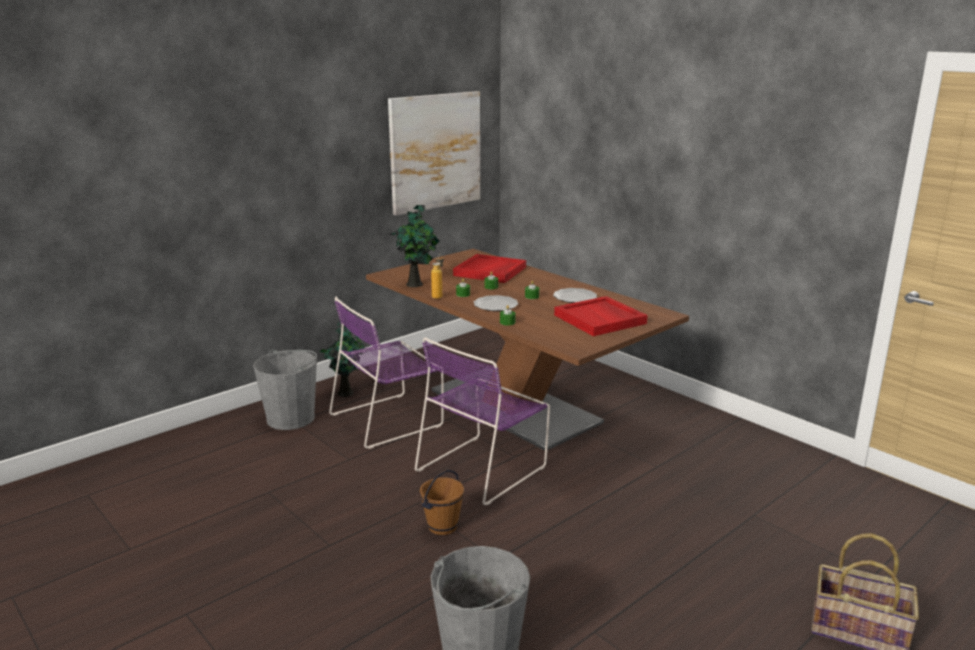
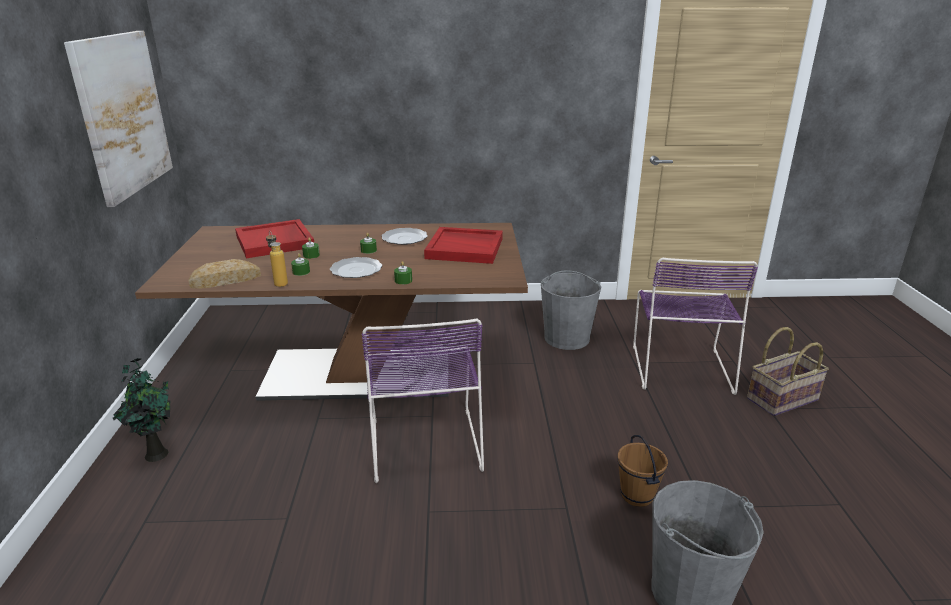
camera: 50 degrees left, 5 degrees up
grey bucket [253,350,317,430] -> grey bucket moved to [541,270,601,350]
purple chair [329,297,444,449] -> purple chair moved to [633,258,758,395]
potted plant [390,205,440,287] -> bread [188,259,261,289]
brown bucket [420,470,464,535] -> brown bucket moved to [618,435,668,507]

